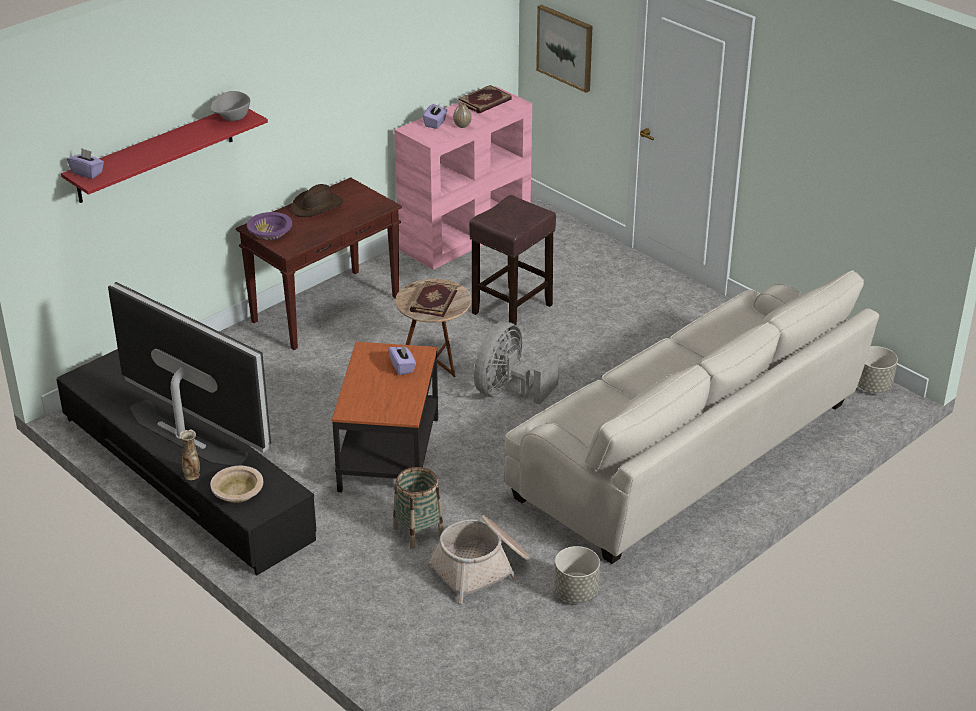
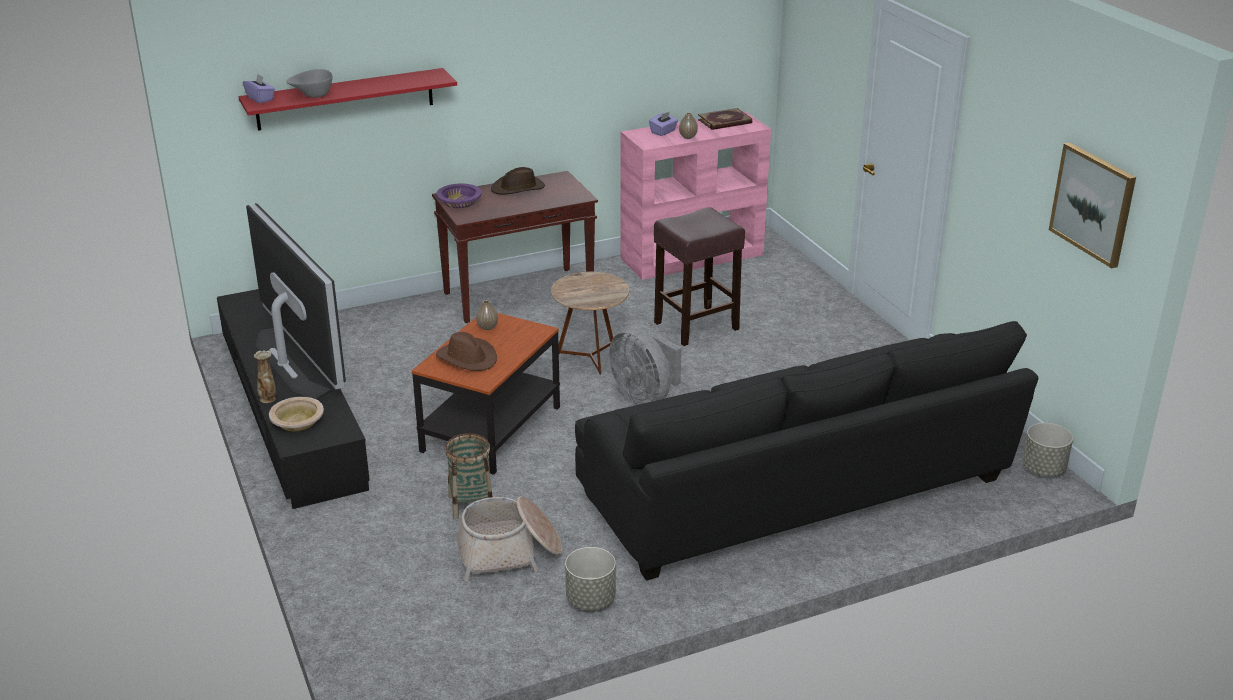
camera: 20 degrees right, 5 degrees down
grey bowl [210,91,250,121] -> grey bowl moved to [286,69,332,98]
purple tissue box [388,343,416,375] -> none
book [410,281,458,317] -> none
grey fan [474,322,559,404] -> grey fan turned 90 degrees counterclockwise [609,328,682,405]
white sofa [504,270,879,564] -> black sofa [575,321,1038,581]
picture [536,5,593,93] -> picture moved to [1049,142,1136,268]
none -> brown hat [436,332,497,371]
none -> vase [476,300,498,330]

